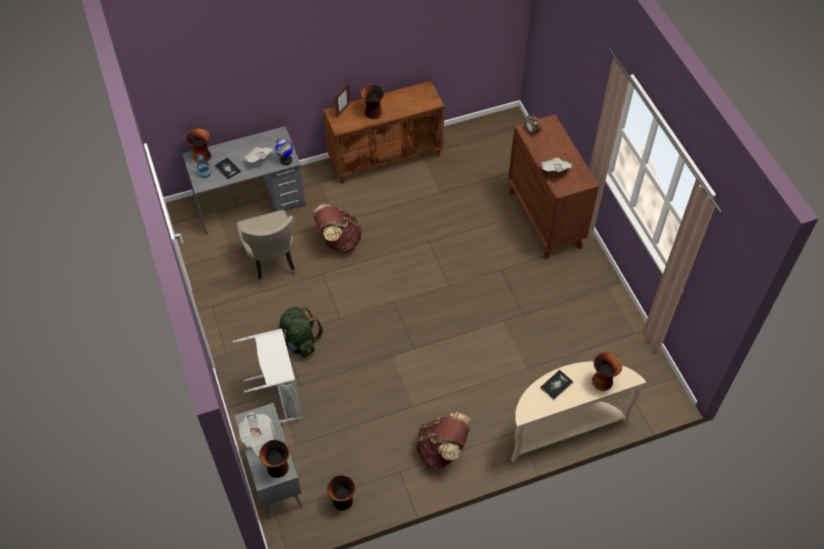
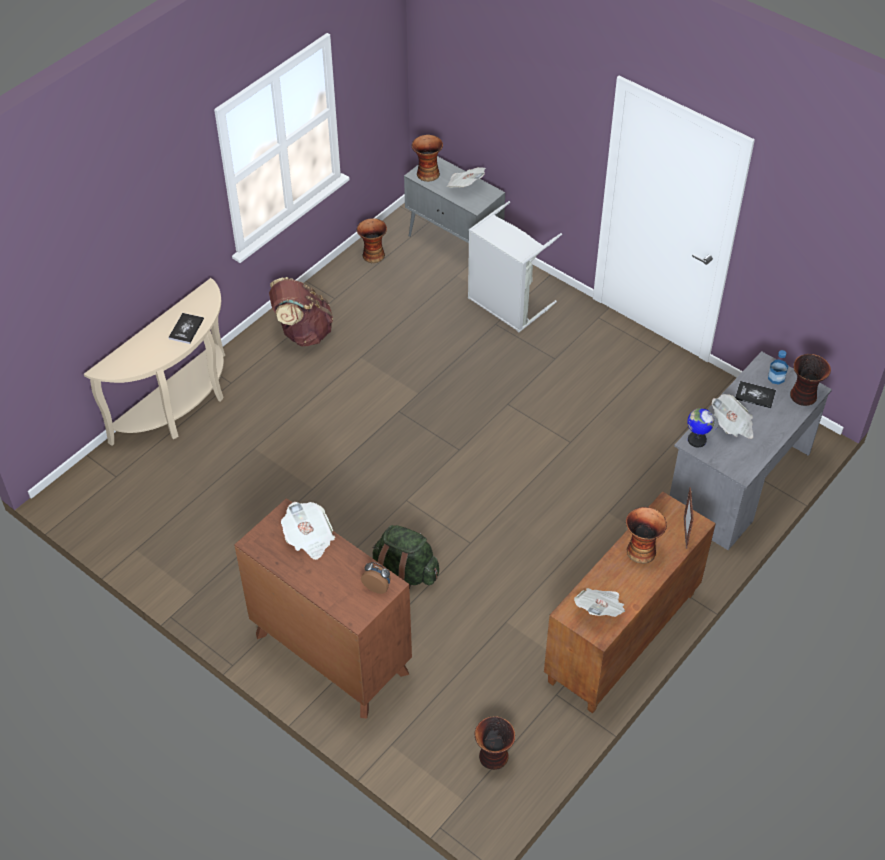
camera: 150 degrees right, 5 degrees down
beige chair [236,210,296,285] -> none
green backpack [279,307,323,358] -> green backpack moved to [372,525,439,589]
brown backpack [313,204,362,253] -> none
vase [592,352,622,391] -> vase moved to [475,716,515,770]
none -> newspaper [574,588,625,617]

